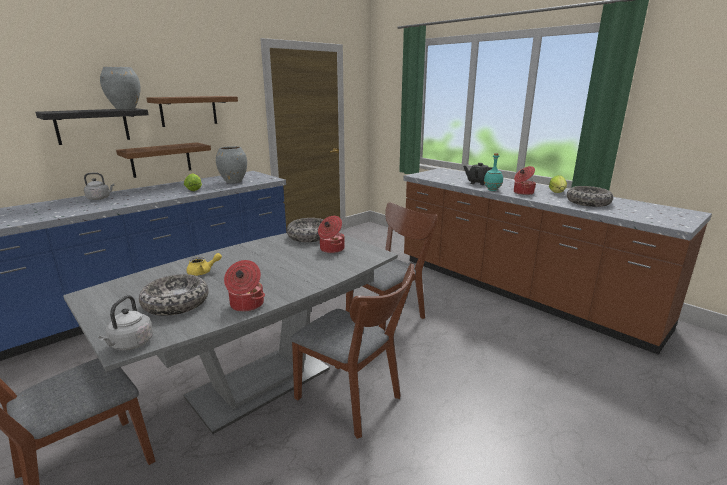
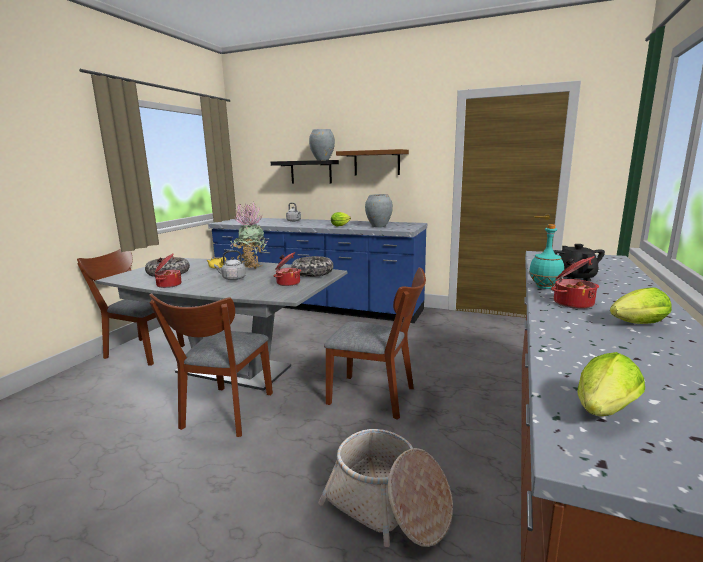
camera: 65 degrees right, 5 degrees down
grey kettle [98,295,153,350] -> grey kettle moved to [214,250,246,280]
brown shelf [116,142,211,178] -> none
bowl [567,186,613,207] -> none
none -> potted plant [230,203,268,269]
none -> basket [319,429,453,547]
none -> lettuce [577,352,645,416]

